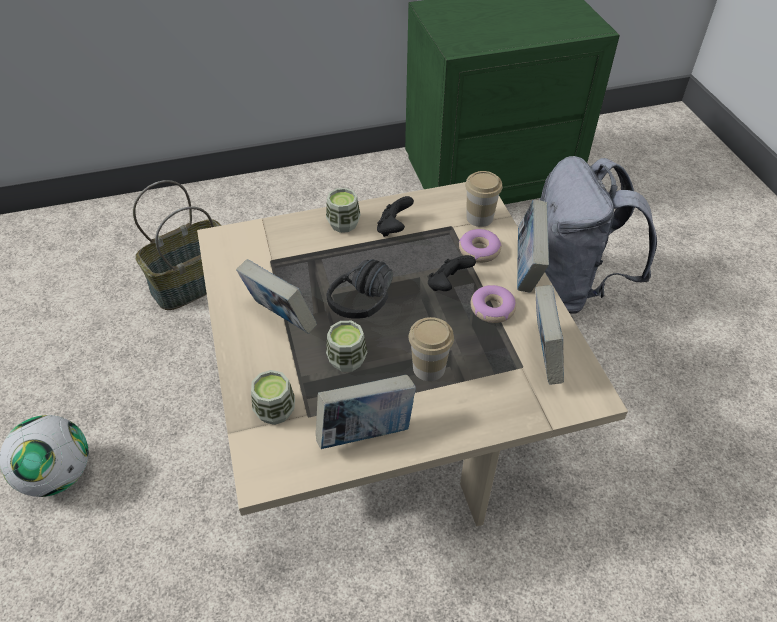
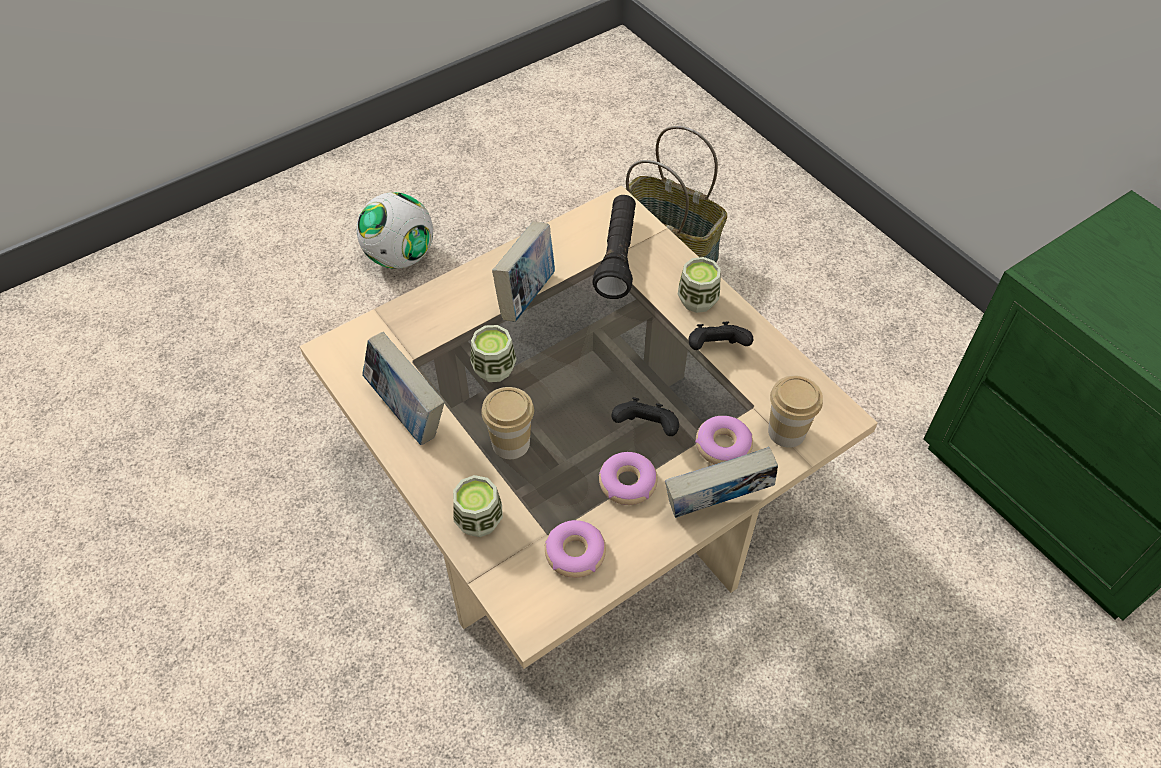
camera: 70 degrees right, 5 degrees up
cup [251,370,295,425] -> cup moved to [453,475,503,537]
black headphones [326,259,393,319] -> none
book [535,285,564,385] -> donut [545,520,606,578]
grey backpack [540,156,657,314] -> none
none -> black flashlight [592,195,636,299]

